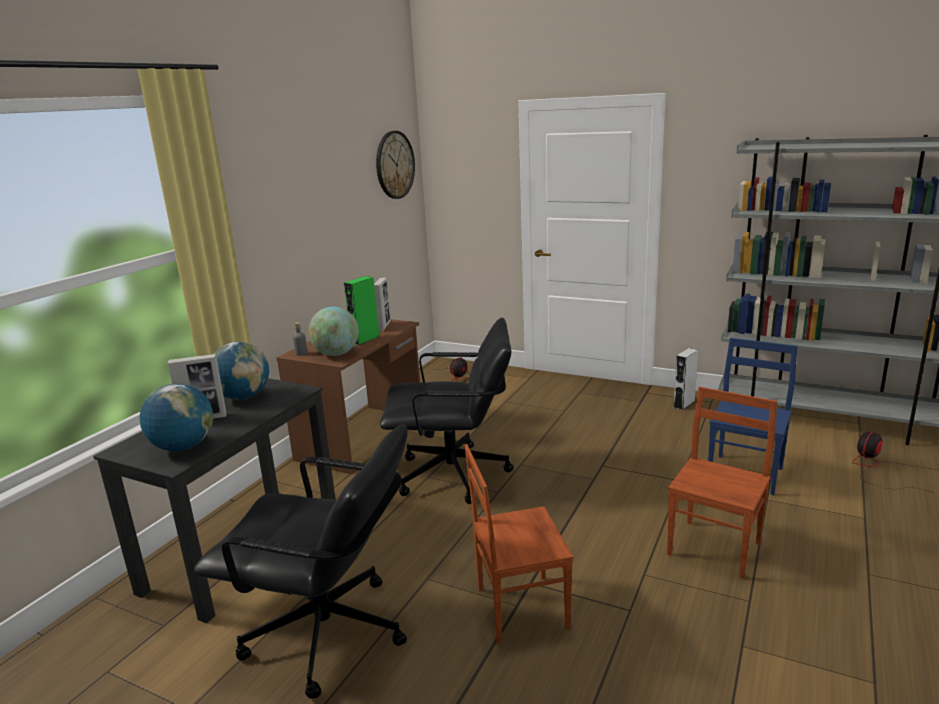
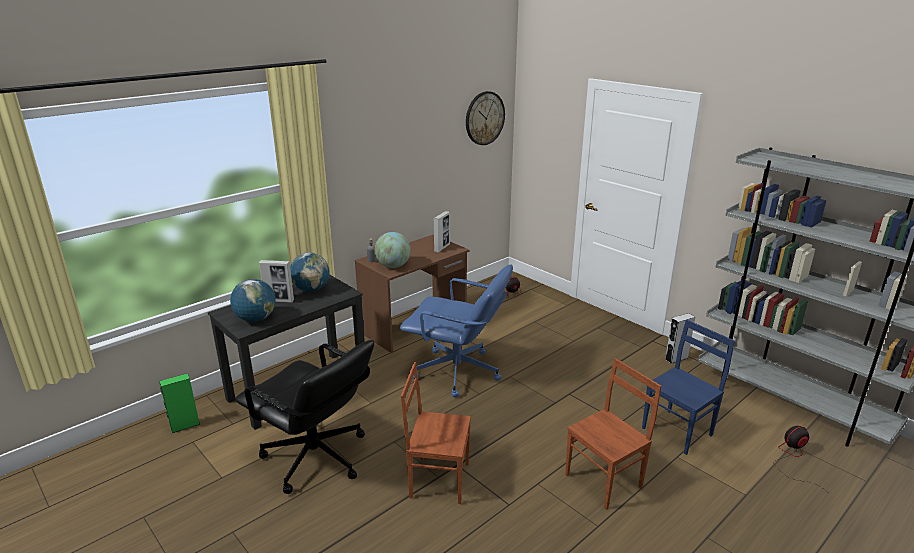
camera: 20 degrees right, 5 degrees up
green speaker [344,276,380,345] -> green speaker moved to [159,373,200,433]
black office chair [380,318,514,504] -> blue office chair [400,264,513,397]

